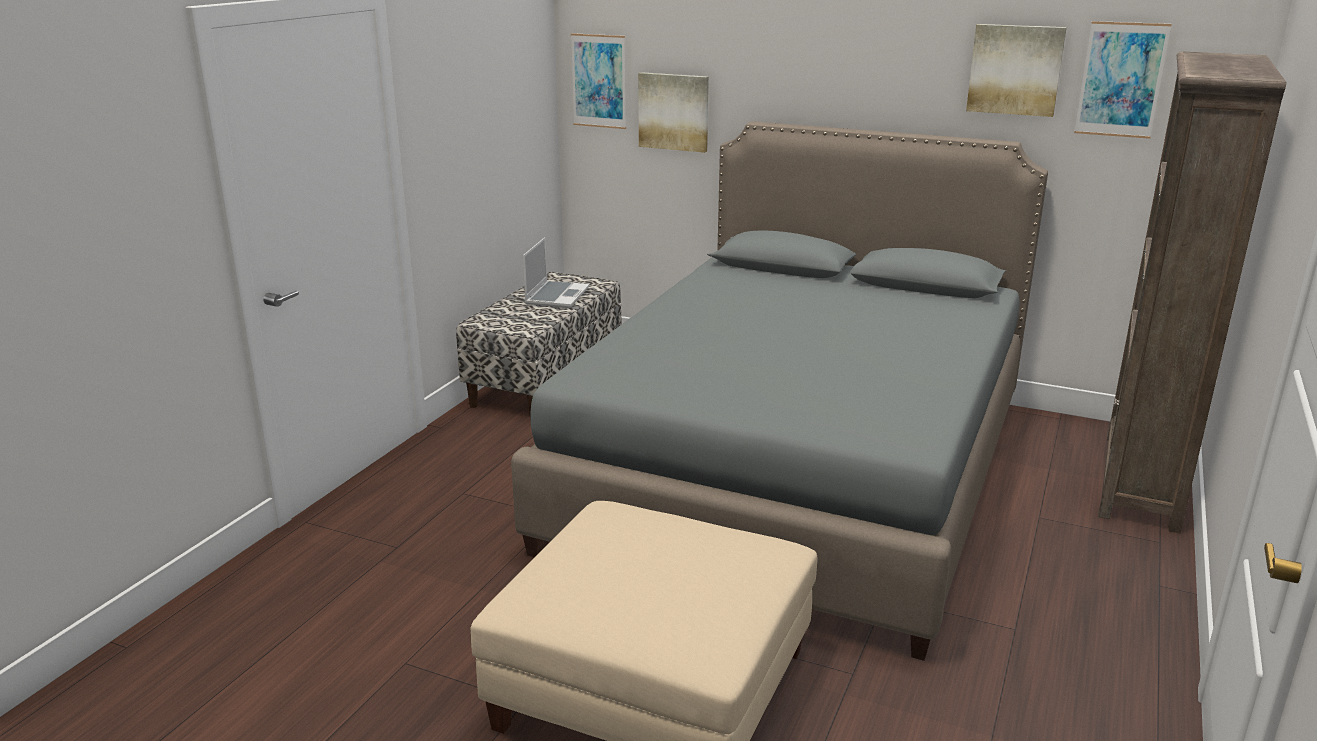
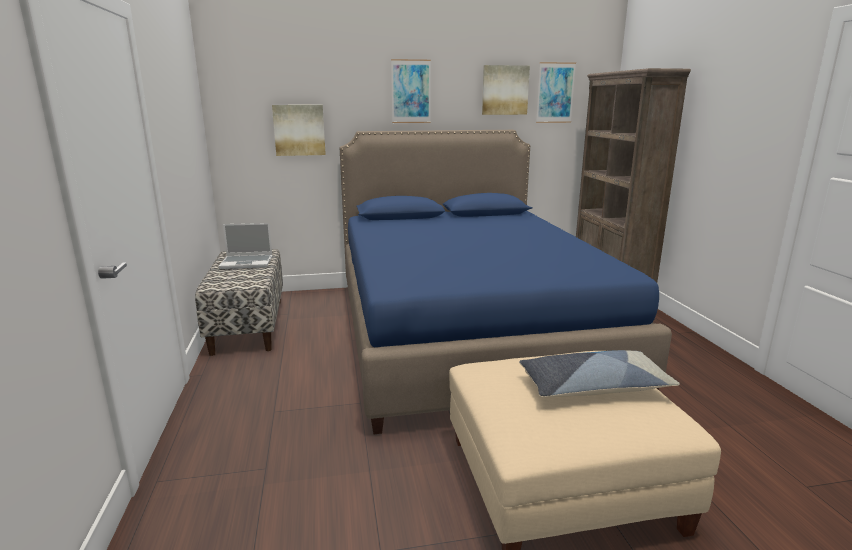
camera: 35 degrees left, 5 degrees down
grey bed [511,121,1048,661] -> blue bed [340,130,672,435]
laptop [523,237,589,308] -> laptop turned 105 degrees clockwise [219,223,273,269]
picture [571,33,626,129] -> picture moved to [391,59,431,123]
none -> pillow [519,350,680,397]

